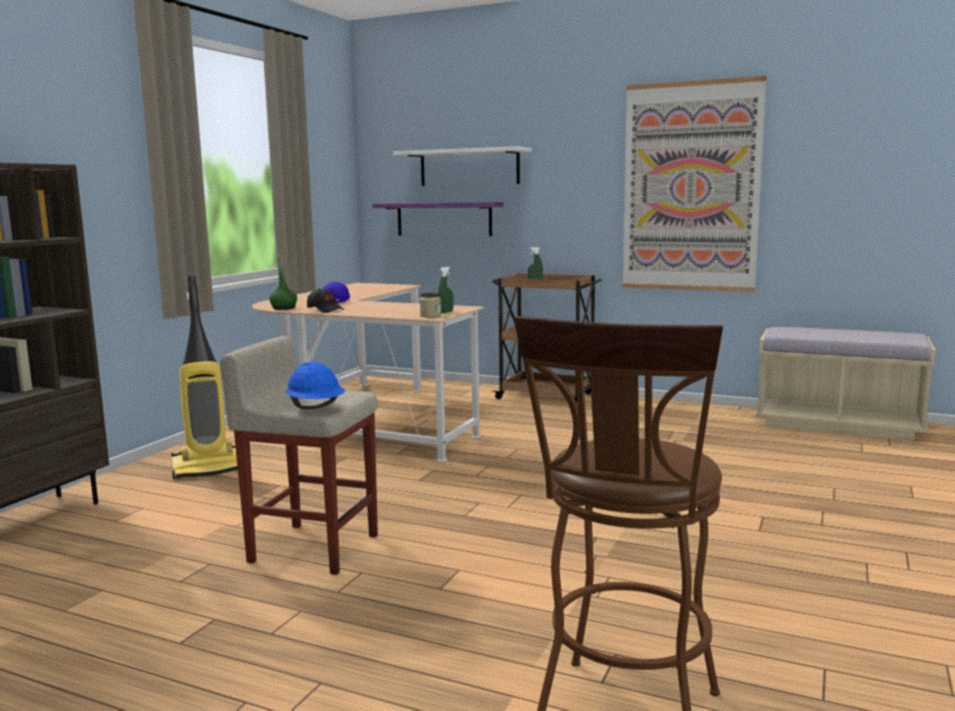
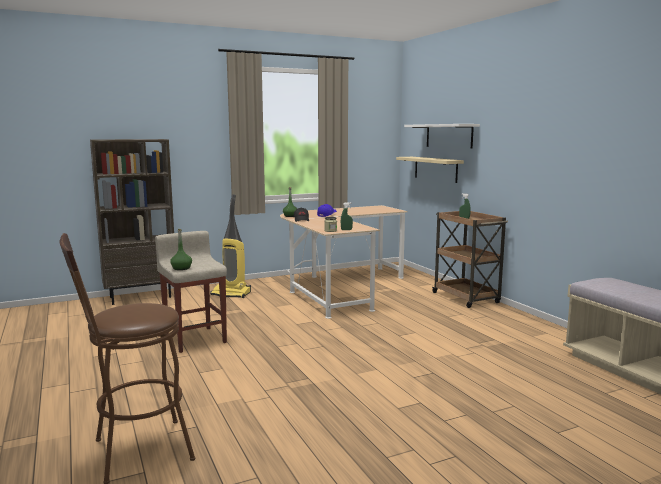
camera: 40 degrees right, 0 degrees up
blue hard hat [286,362,345,409] -> green bottle [170,229,192,270]
purple shelf [373,202,503,236] -> beige shelf [396,157,464,183]
picture [622,76,767,292] -> none

